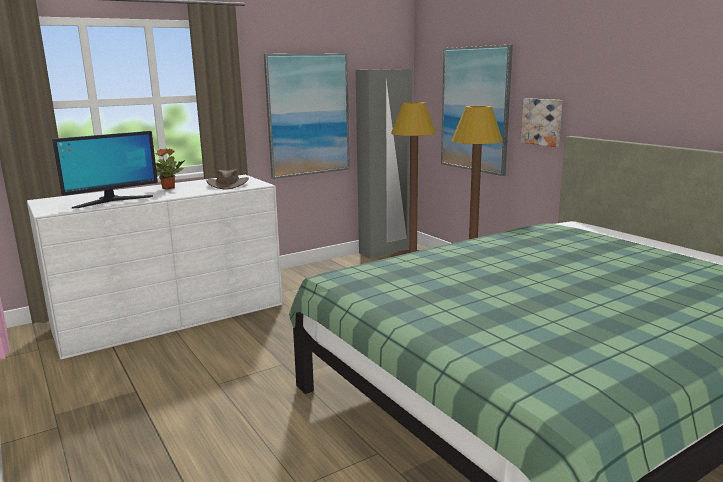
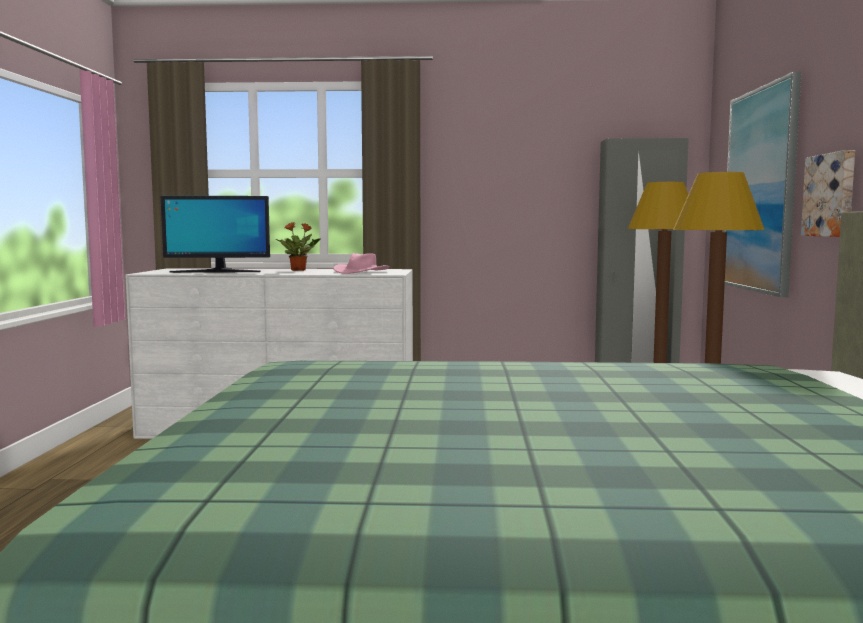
camera: 35 degrees right, 10 degrees down
brown hat [206,169,249,189] -> pink hat [333,253,389,274]
picture [264,53,350,179] -> none

